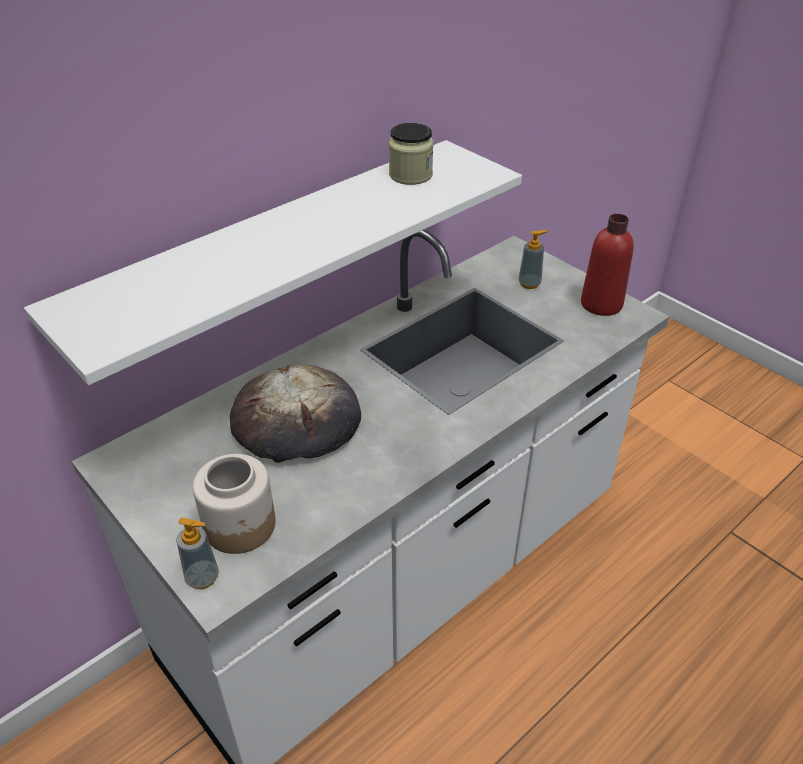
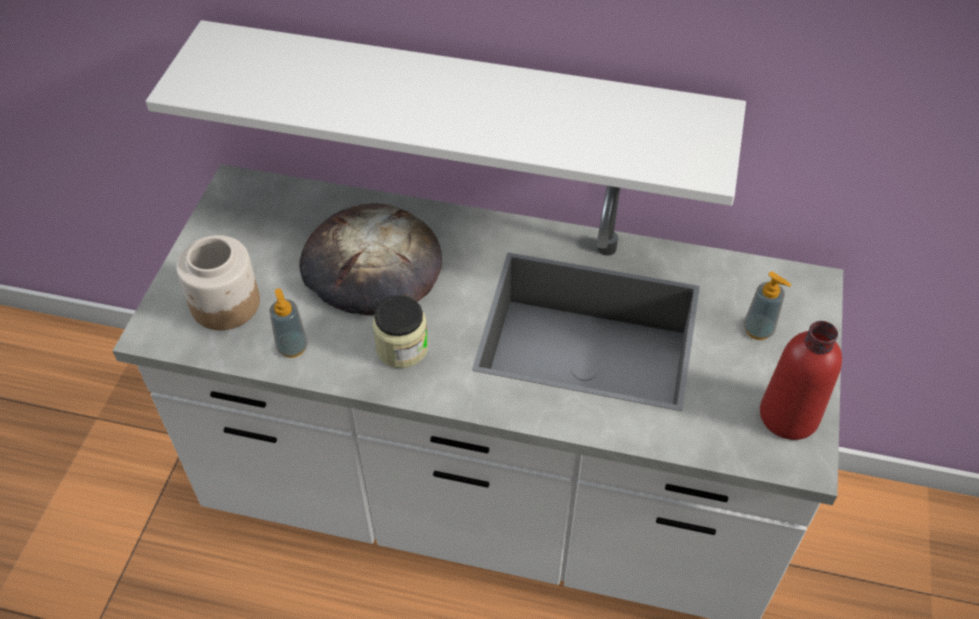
camera: 55 degrees right, 10 degrees up
soap dispenser [176,518,219,589] -> soap dispenser moved to [269,288,308,358]
jar [389,123,433,185] -> jar moved to [372,295,428,368]

